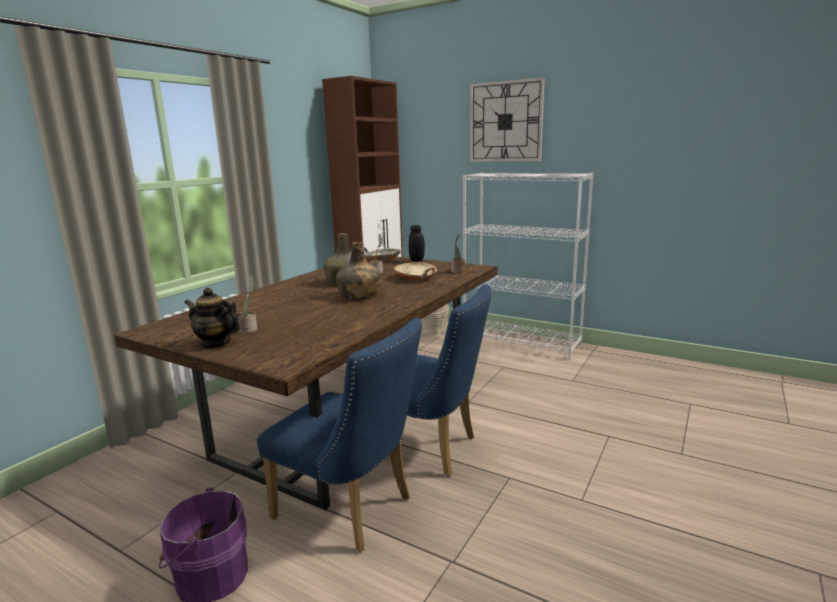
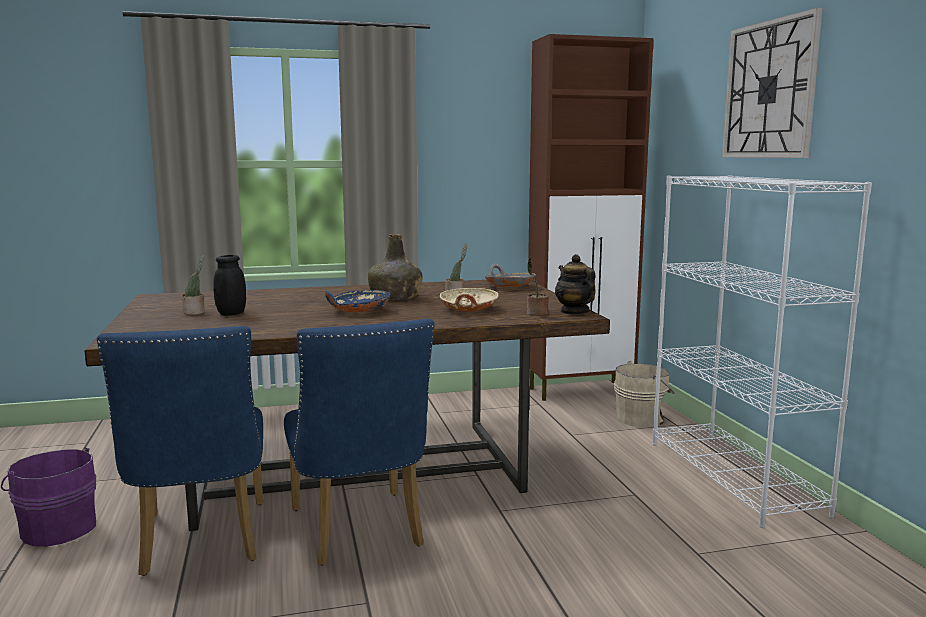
camera: 45 degrees right, 5 degrees down
teapot [185,287,240,349] -> teapot moved to [555,254,596,315]
green bottle [336,242,382,300] -> blue bowl [325,290,390,312]
black jar [409,225,425,262] -> black jar moved to [213,255,246,316]

